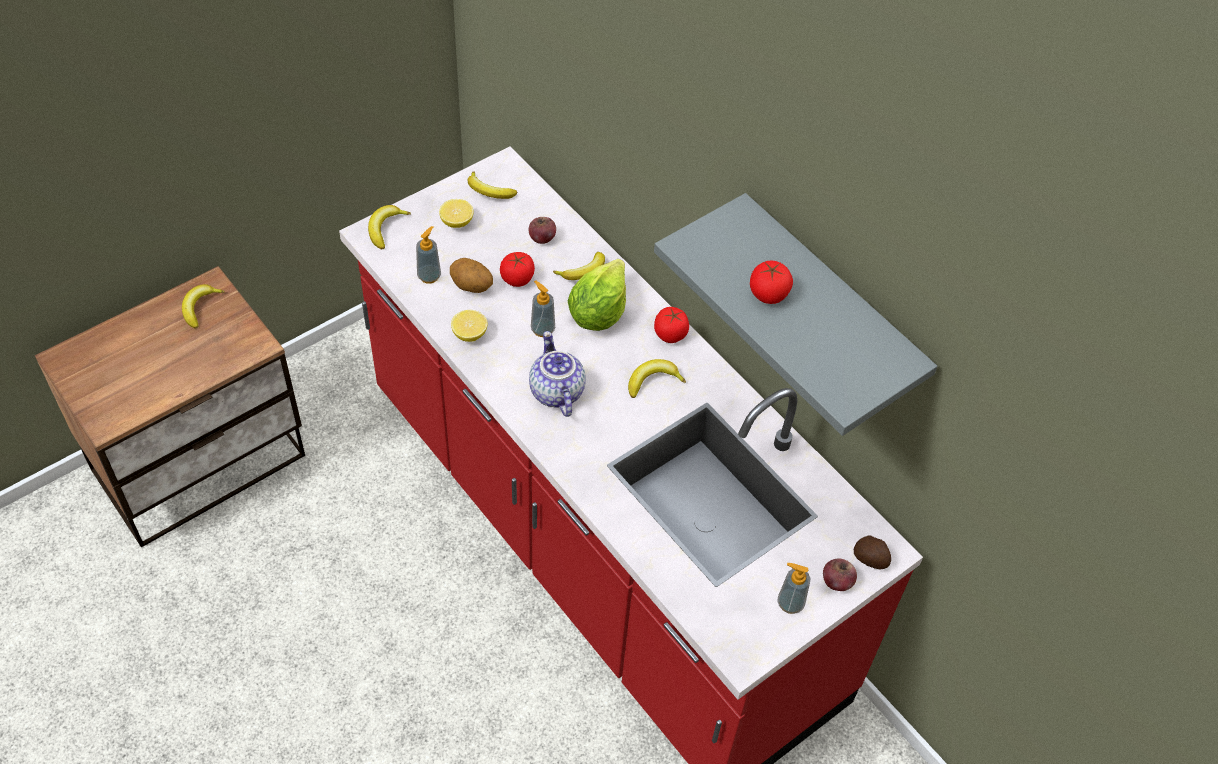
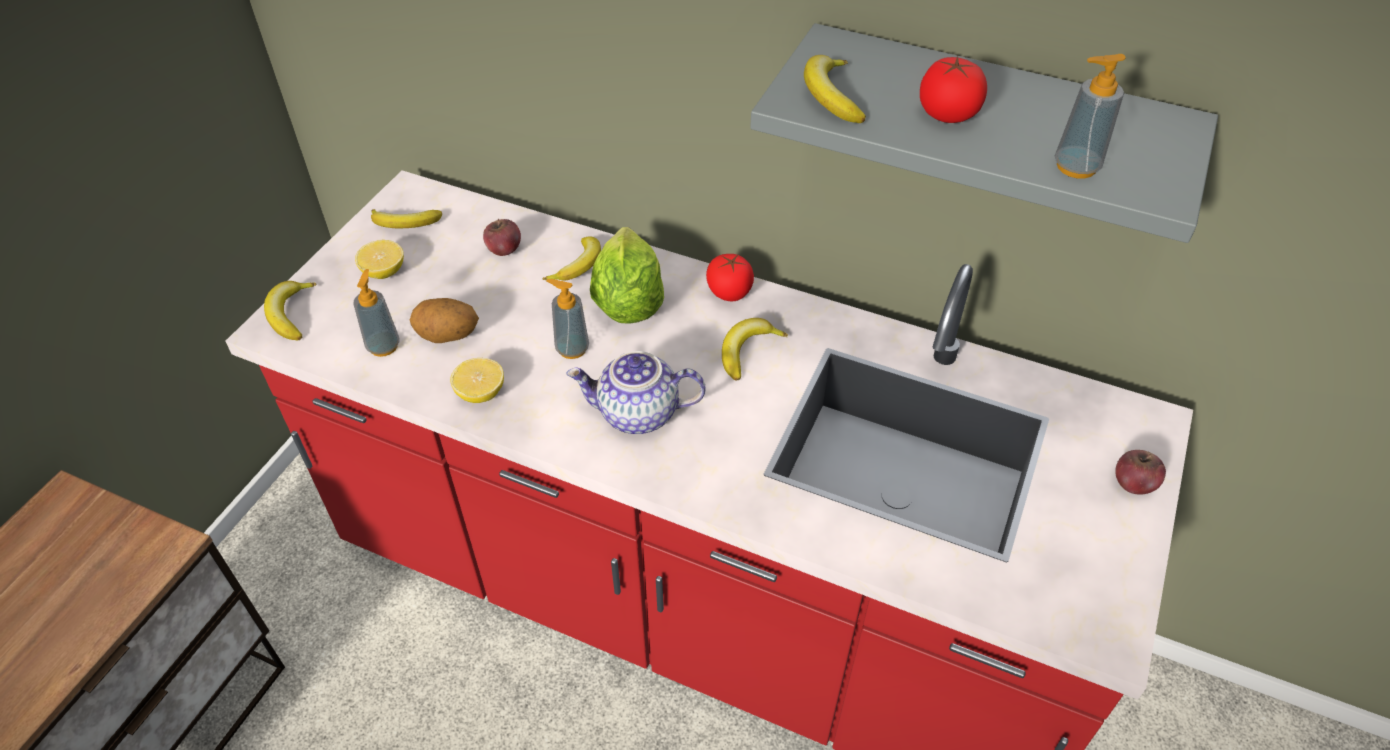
camera: 25 degrees left, 5 degrees down
banana [182,284,225,329] -> banana moved to [804,55,866,123]
tomato [500,252,535,287] -> none
teapot [529,331,586,417] -> teapot turned 45 degrees counterclockwise [566,351,706,434]
soap dispenser [777,563,810,614] -> soap dispenser moved to [1055,54,1126,179]
potato [854,535,891,569] -> none

